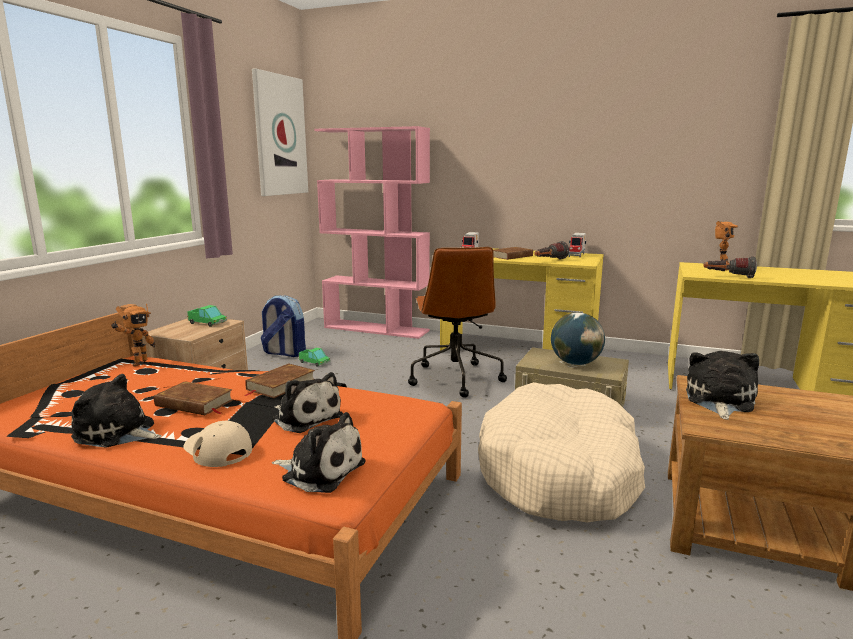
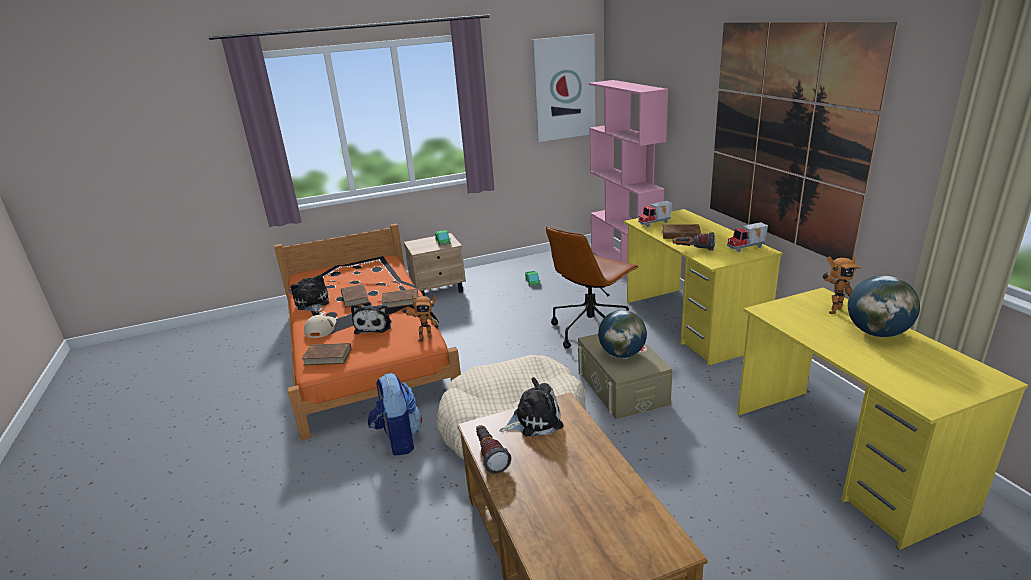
camera: 50 degrees right, 10 degrees up
toy robot [111,304,155,366] -> toy robot moved to [403,295,438,342]
backpack [261,295,306,357] -> backpack moved to [368,373,422,456]
plush toy [272,412,366,493] -> brown book [302,343,352,366]
flashlight [703,256,757,278] -> flashlight moved to [476,425,511,474]
none -> picture [710,22,898,261]
none -> globe [848,275,920,337]

